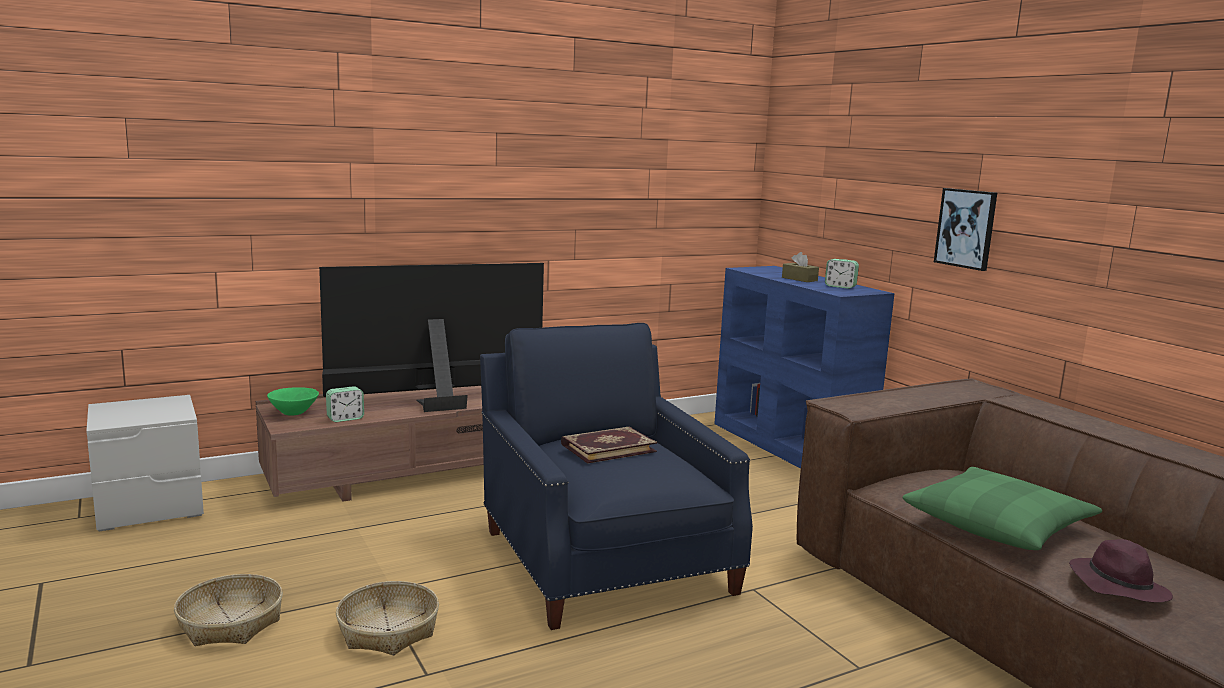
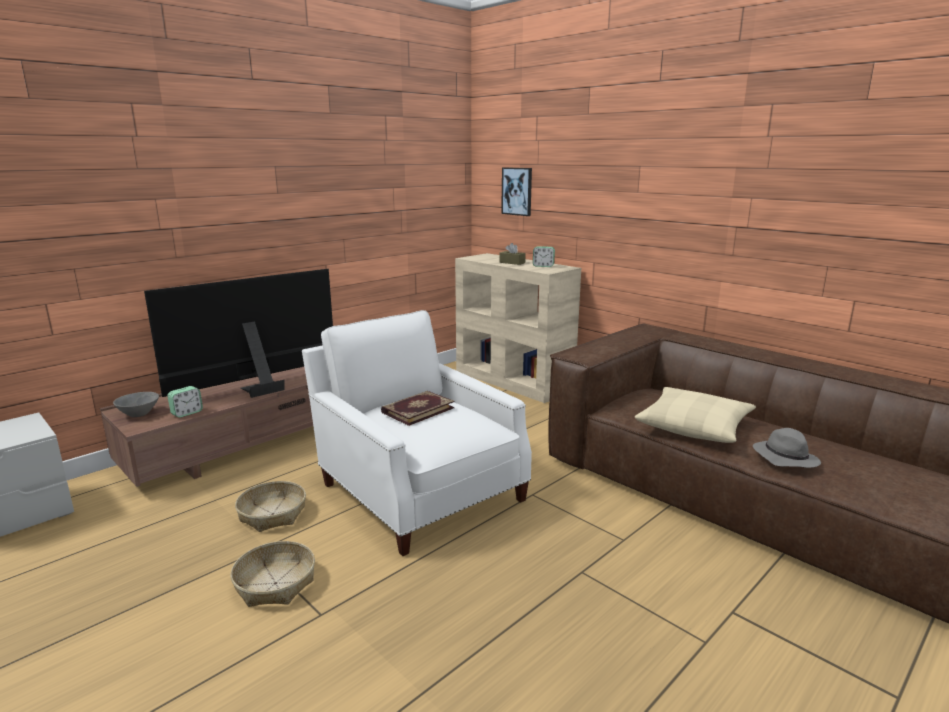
camera: 15 degrees left, 5 degrees up
basket [174,574,283,646] -> basket moved to [235,481,306,532]
green bowl [267,387,319,415] -> grey bowl [113,392,159,417]
blue armchair [480,323,753,630] -> white armchair [302,310,532,556]
blue bookcase [714,266,895,468] -> beige bookcase [455,253,581,403]
green pillow [903,467,1102,550] -> beige pillow [635,387,756,443]
picture [934,188,997,271] -> picture moved to [501,167,532,216]
purple hat [1069,539,1173,603] -> grey hat [753,428,821,468]

